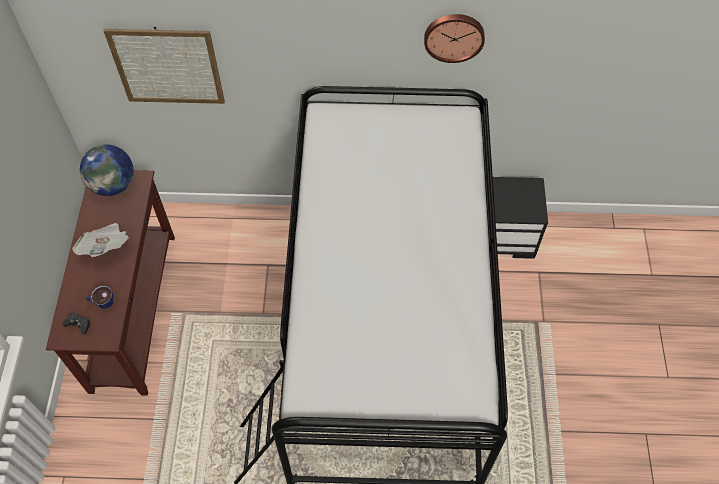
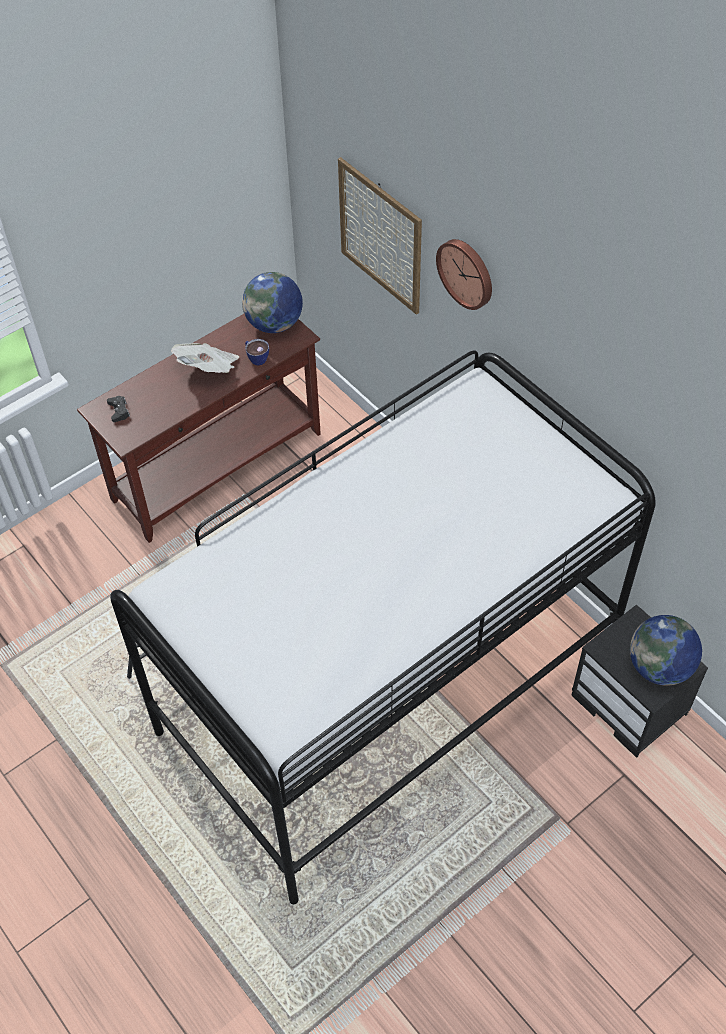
camera: 50 degrees right, 5 degrees down
cup [86,286,114,309] -> cup moved to [245,339,269,365]
wall clock [424,14,485,63] -> wall clock moved to [436,239,492,310]
none -> globe [630,615,702,686]

